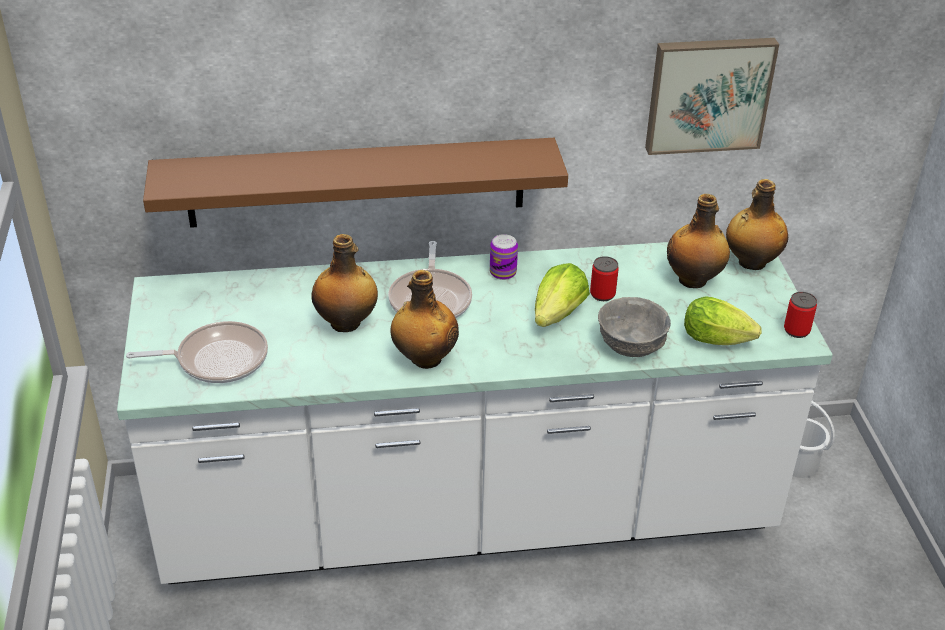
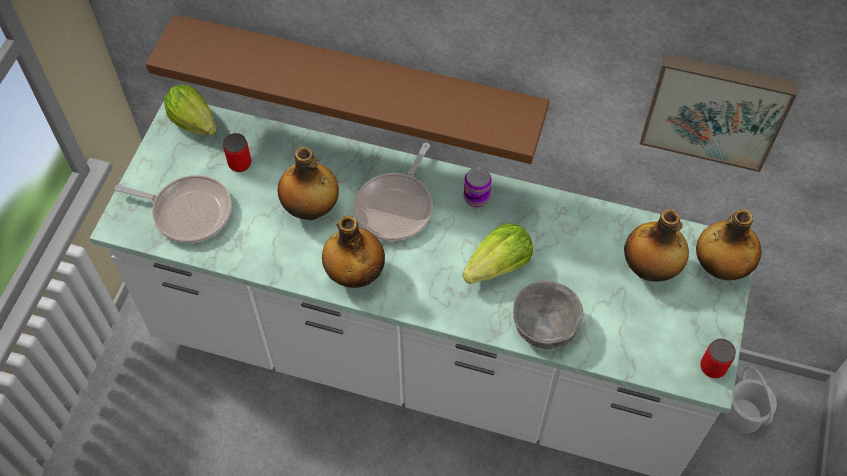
camera: 25 degrees right, 20 degrees up
can [590,256,619,301] -> can moved to [223,133,252,172]
lettuce [684,296,762,345] -> lettuce moved to [164,85,217,135]

